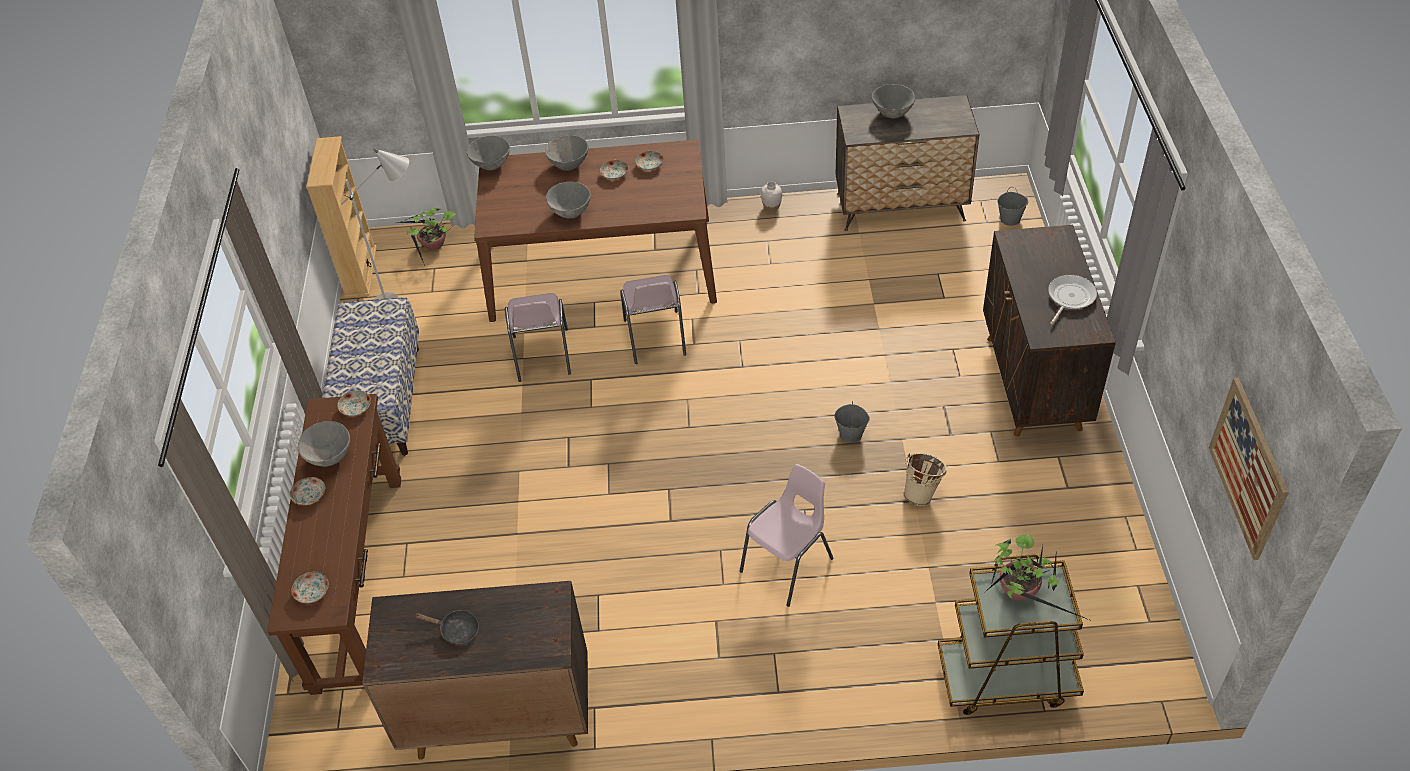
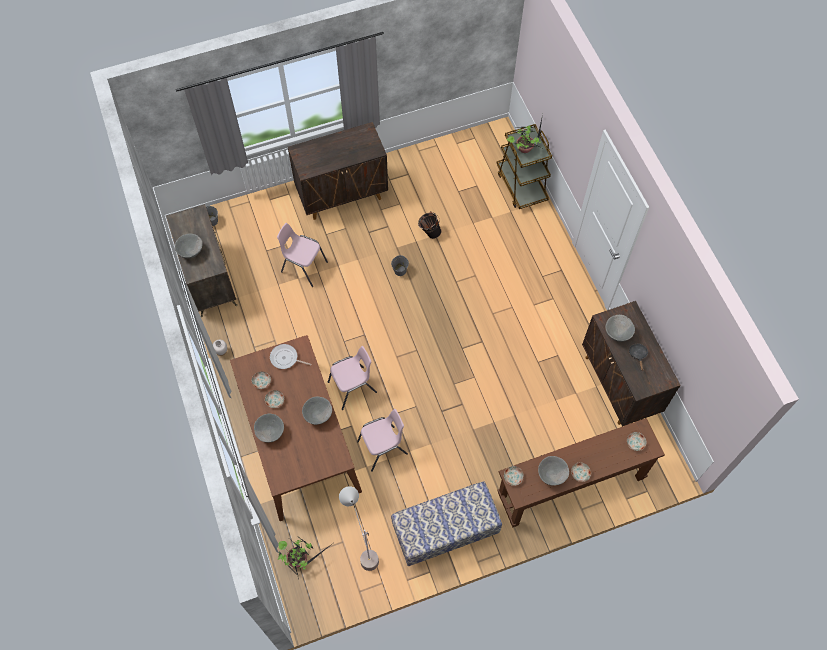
camera: 110 degrees left, 15 degrees up
beige bookcase [306,136,377,298] -> none
grey bowl [467,136,510,170] -> grey bowl moved to [605,315,635,342]
pink chair [740,464,834,607] -> pink chair moved to [277,223,328,287]
beige bucket [903,453,947,505] -> black bucket [418,211,442,239]
frying pan [1048,275,1097,325] -> frying pan moved to [270,344,312,369]
picture [1209,377,1289,560] -> none

